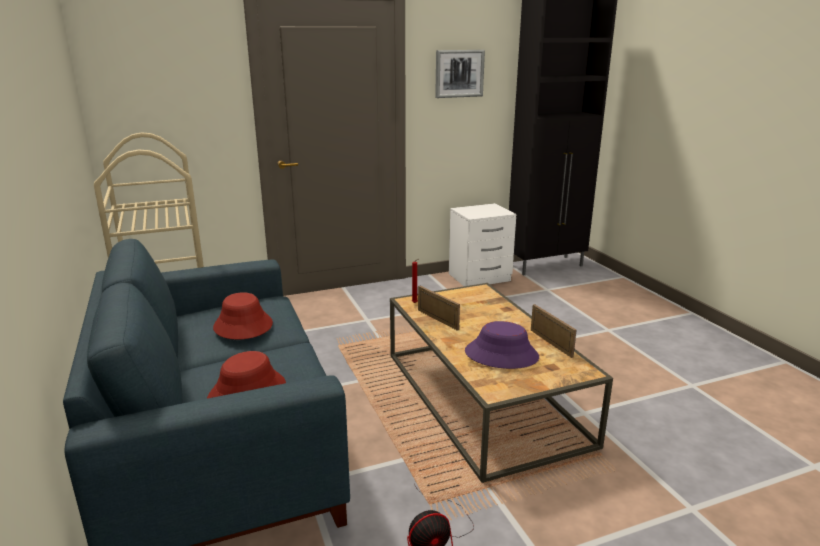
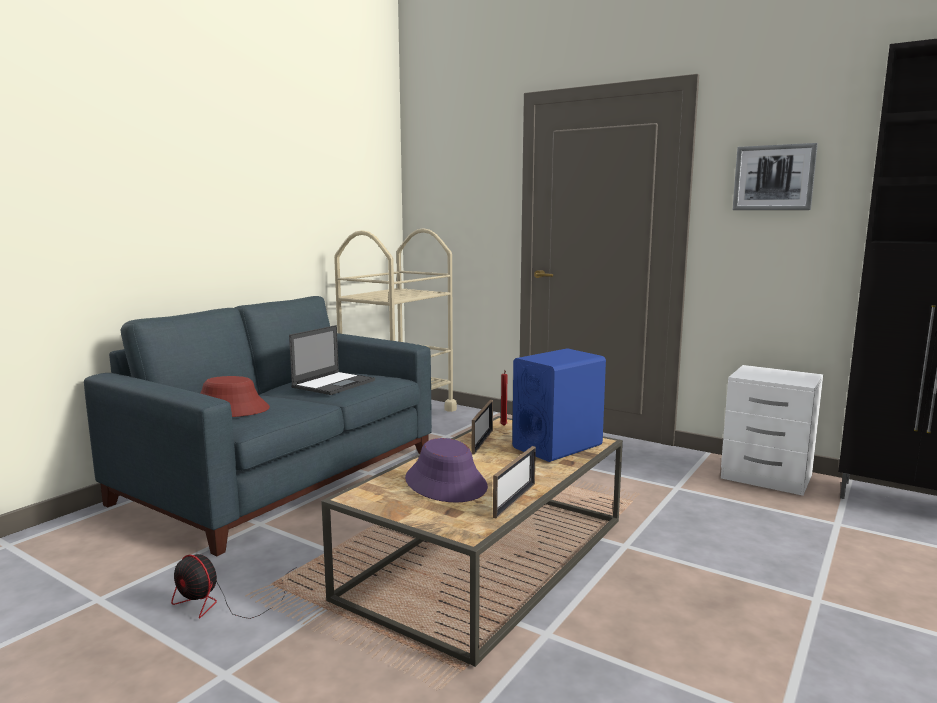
camera: 55 degrees right, 10 degrees down
red hat [213,292,273,340] -> laptop [289,325,375,395]
none -> blue speaker [512,348,606,462]

